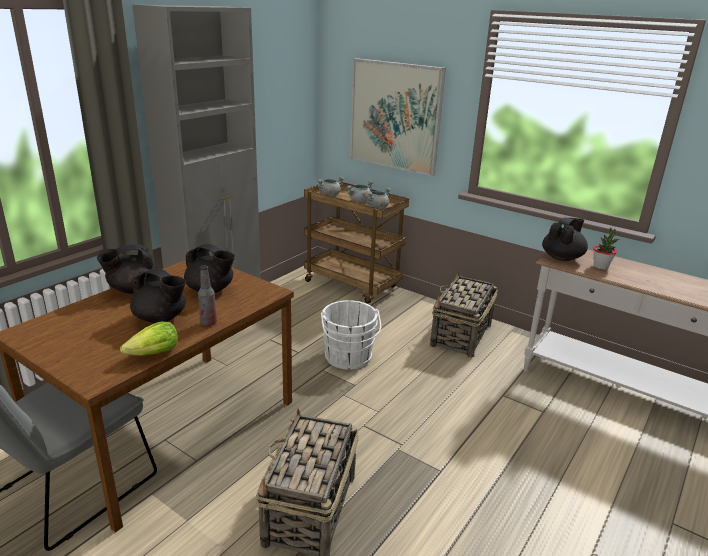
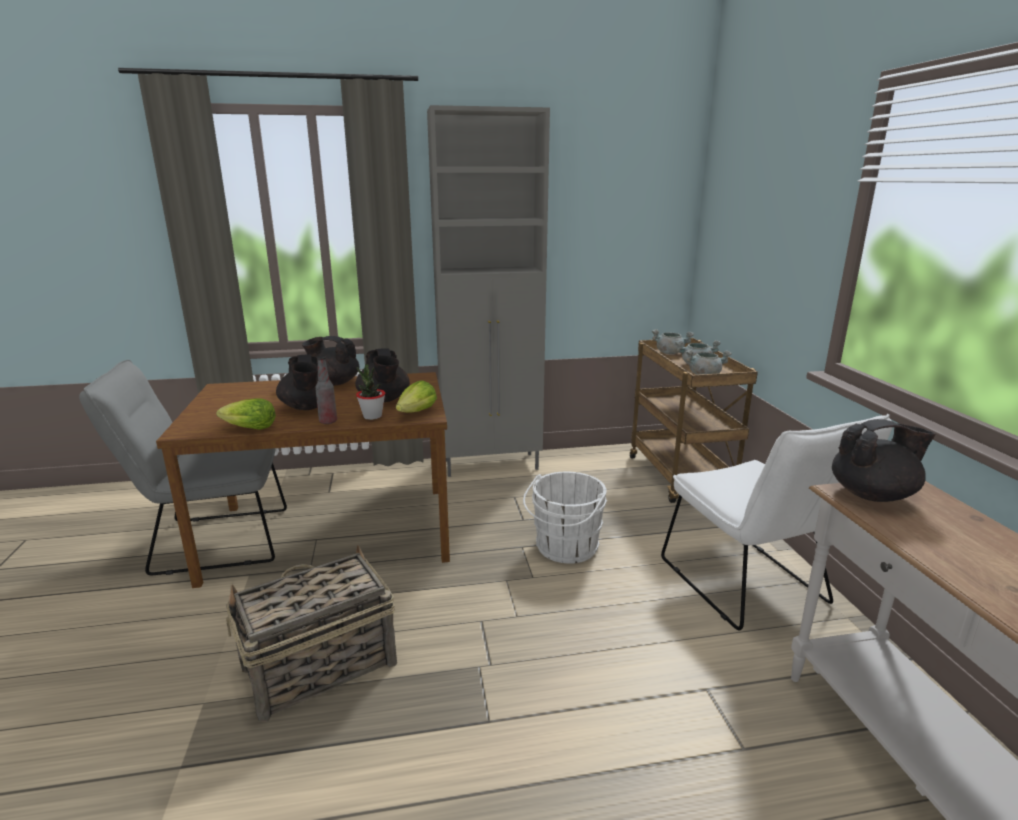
camera: 45 degrees right, 5 degrees down
picture [350,58,446,176] -> none
basket [430,272,498,358] -> white chair [661,414,892,630]
potted plant [593,228,619,270] -> potted plant moved to [356,364,385,420]
none -> lettuce [396,380,437,413]

